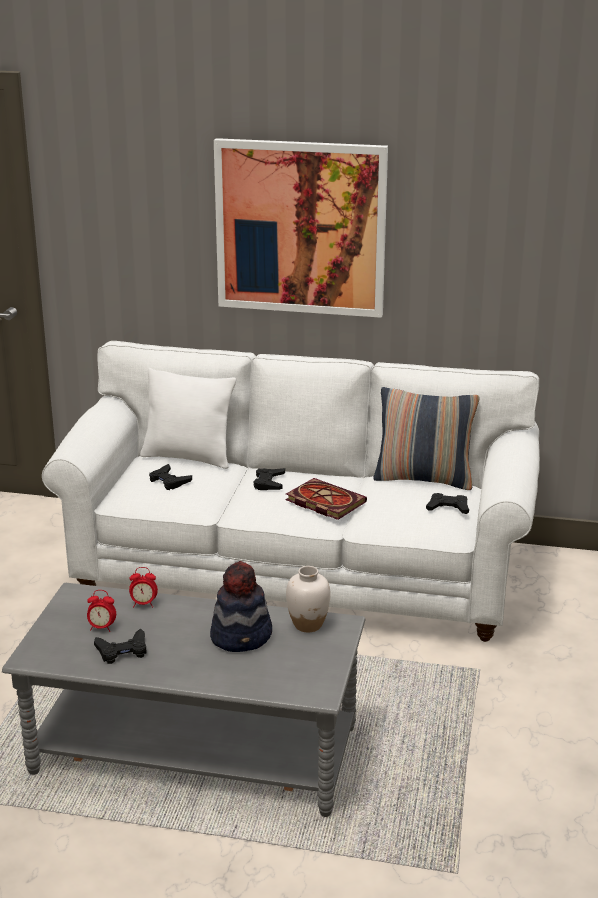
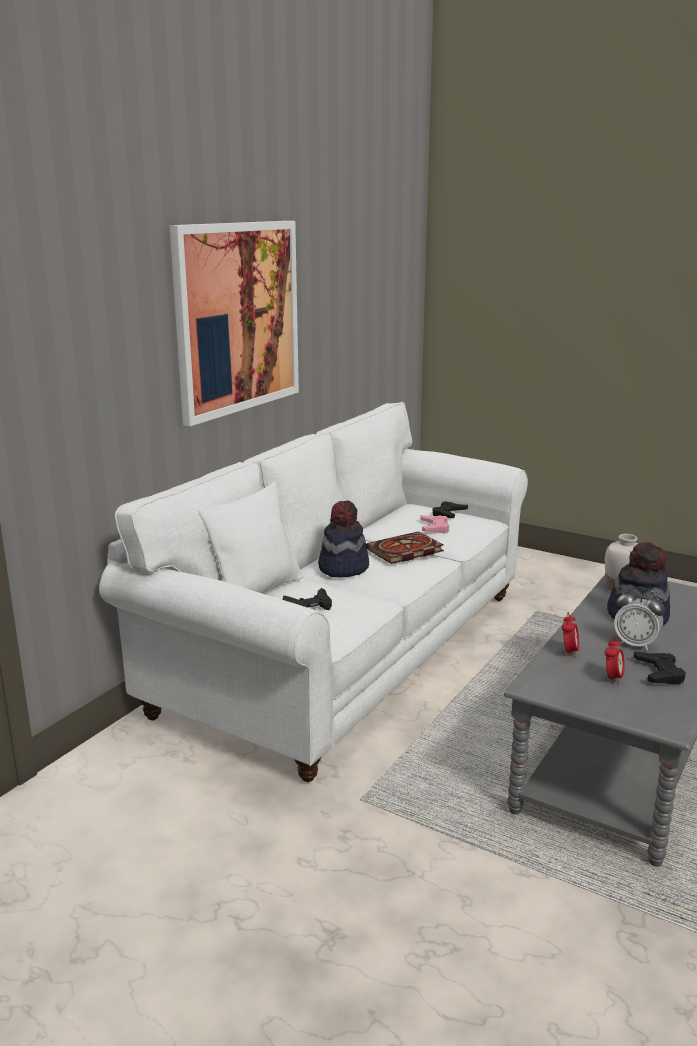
camera: 70 degrees left, 5 degrees down
black game controller [254,468,285,490] -> hat [318,500,369,578]
pillow [373,387,480,490] -> none
none -> pink game controller [420,515,450,533]
none -> alarm clock [614,587,665,651]

